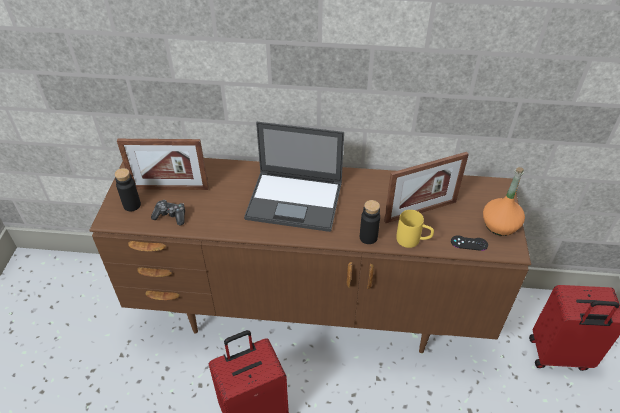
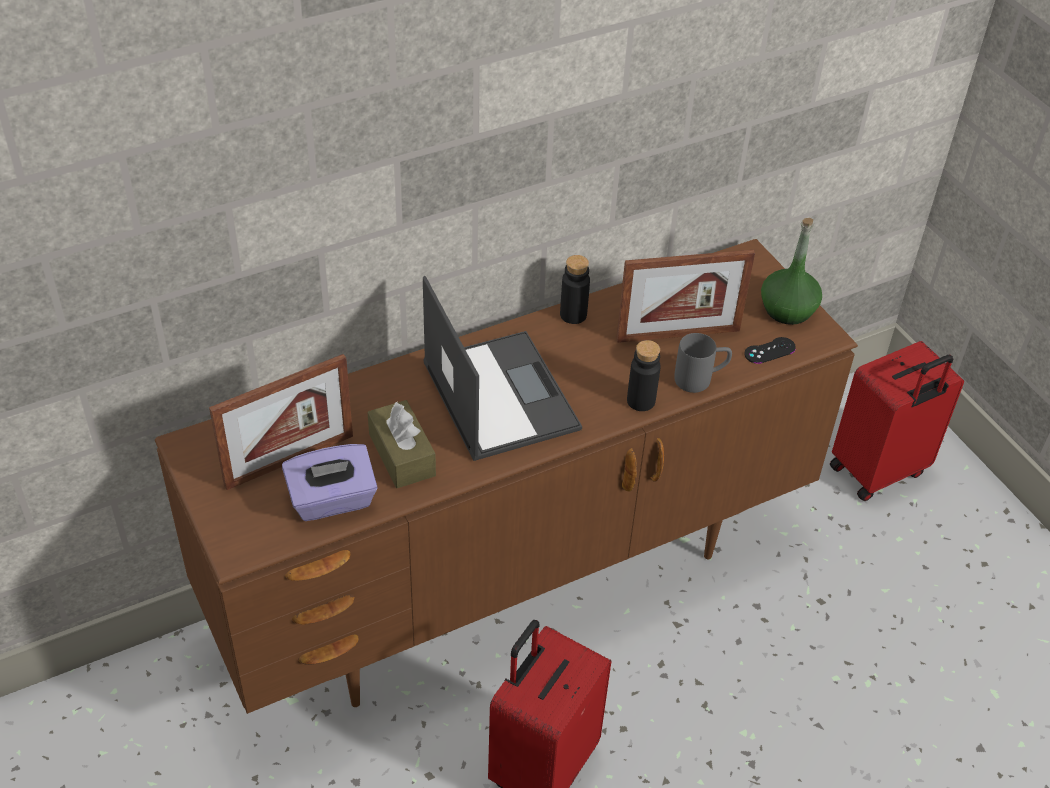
camera: 35 degrees left, 0 degrees up
black bottle [114,168,141,212] -> black bottle moved to [560,255,590,324]
game controller [151,200,185,225] -> purple tissue box [282,444,378,521]
laptop [244,122,344,232] -> laptop turned 90 degrees counterclockwise [423,276,582,461]
picture frame [384,152,469,223] -> picture frame turned 45 degrees clockwise [616,250,755,343]
yellow mug [396,210,434,248] -> grey mug [674,333,732,393]
orange bottle [483,167,525,236] -> green bottle [761,218,822,325]
none -> brown tissue box [368,400,436,488]

